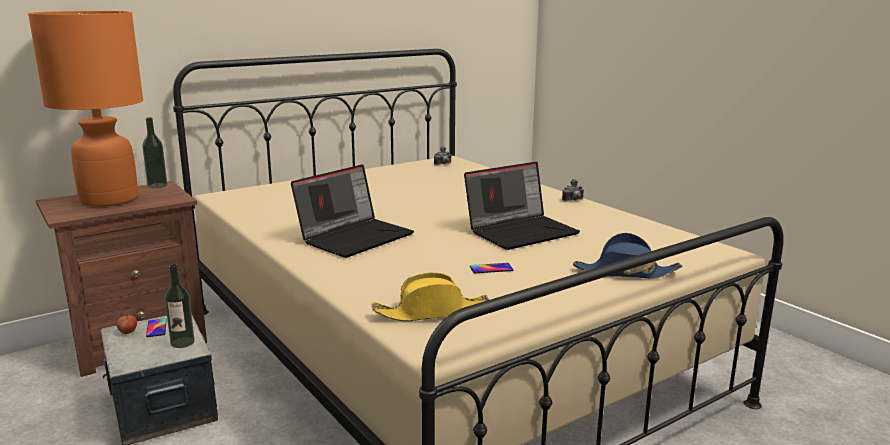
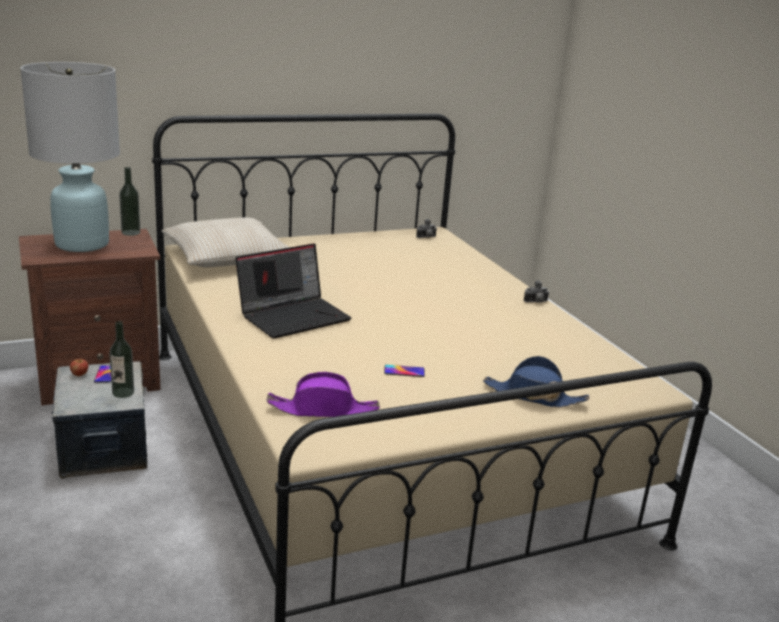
camera: 10 degrees right, 5 degrees up
orange table lamp [28,11,143,207] -> white table lamp [20,62,120,252]
yellow hat [372,273,490,322] -> purple hat [267,372,380,417]
laptop [464,162,580,250] -> none
none -> beige pillow [162,217,290,267]

